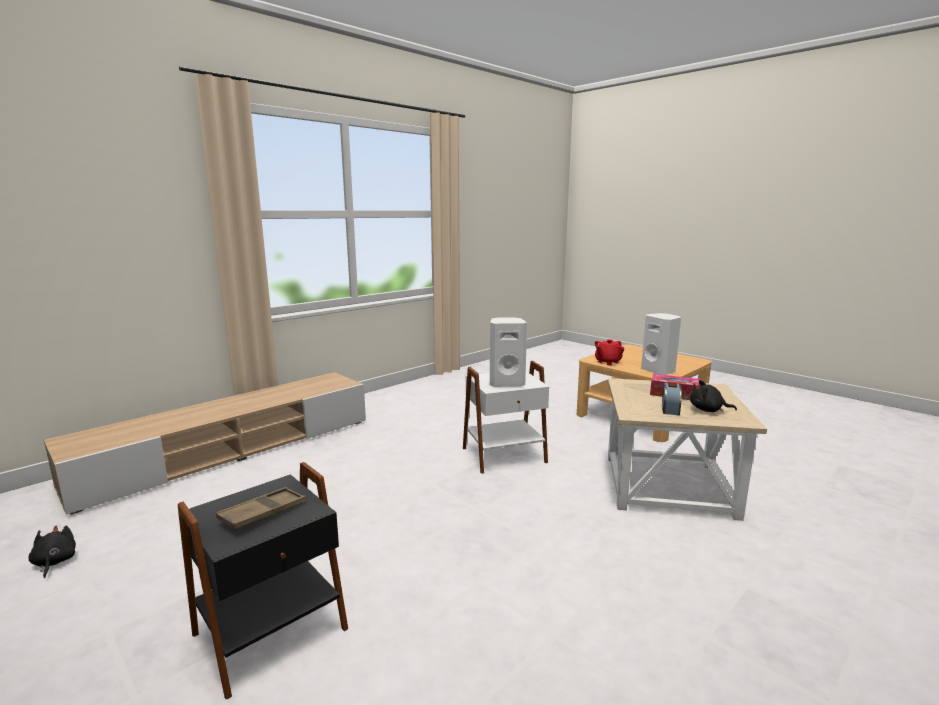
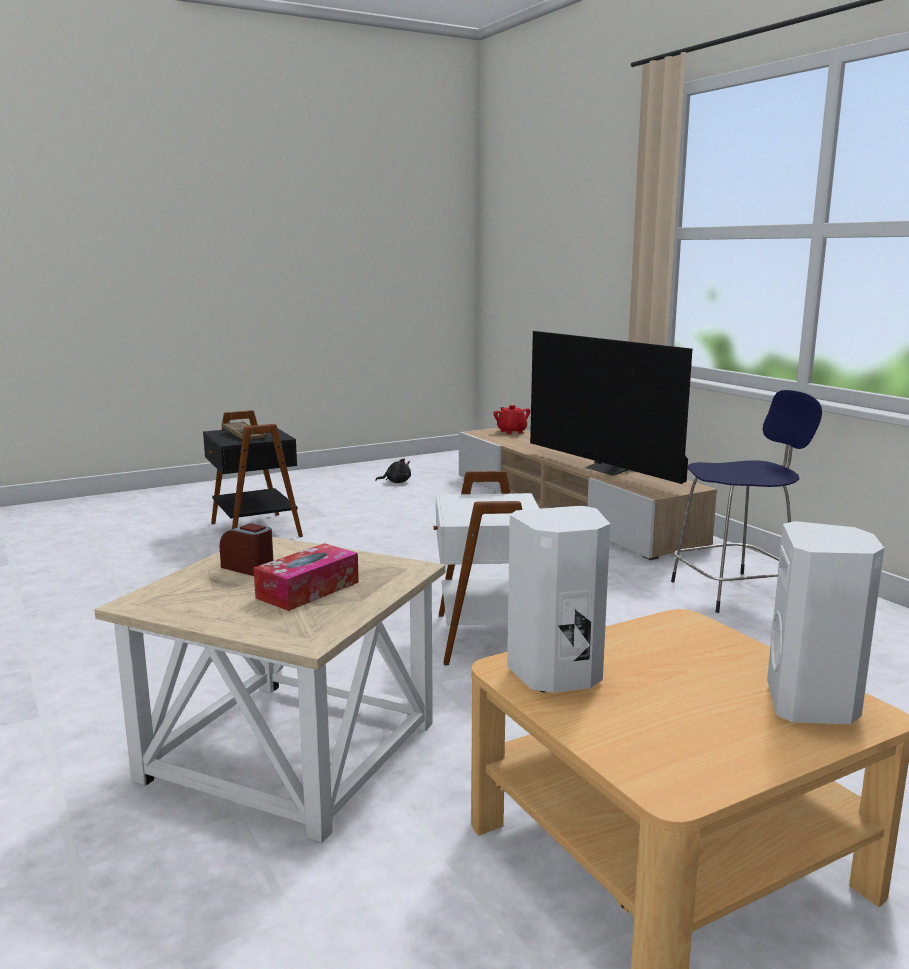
camera: 105 degrees right, 0 degrees up
white speaker [490,317,527,387] -> white speaker moved to [767,521,884,724]
red teapot [595,339,624,365] -> red teapot moved to [494,405,530,434]
black plush toy [690,380,737,412] -> none
none -> television [530,331,692,484]
none -> blue stool [671,390,822,613]

